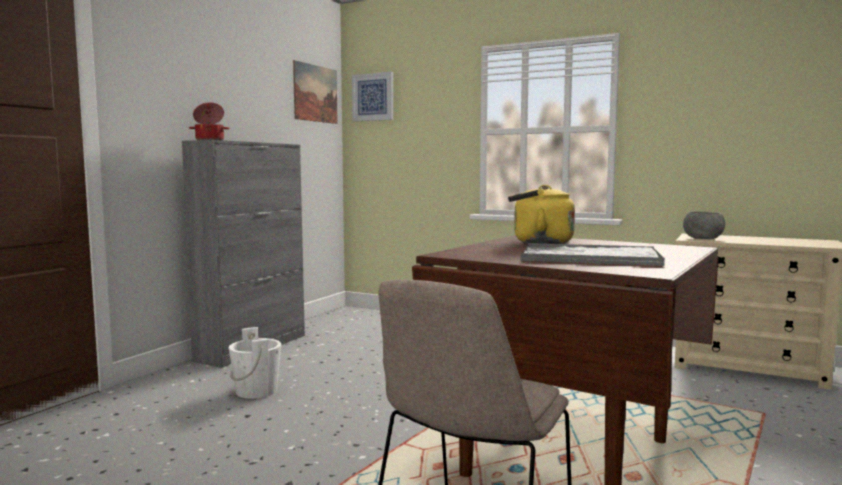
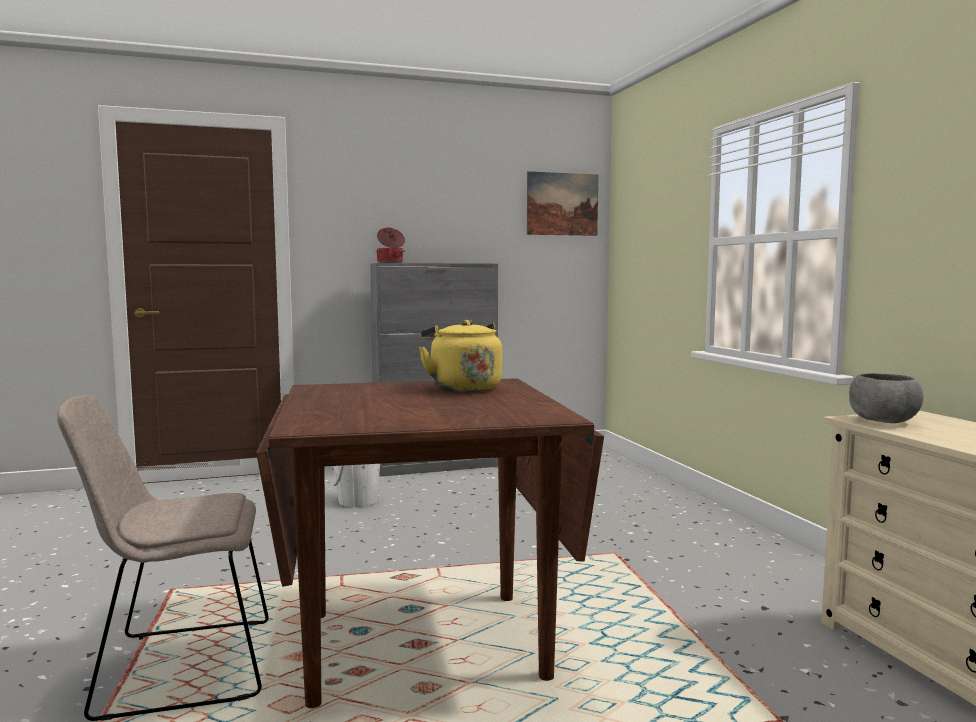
camera: 45 degrees right, 0 degrees up
picture [352,72,393,121] -> none
tray [521,243,665,266] -> none

